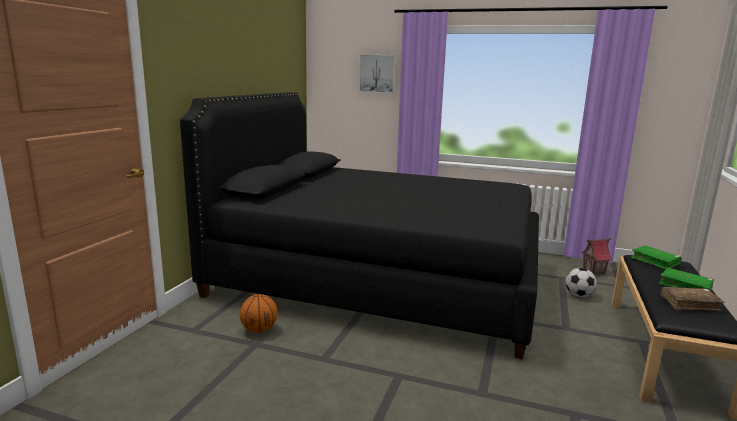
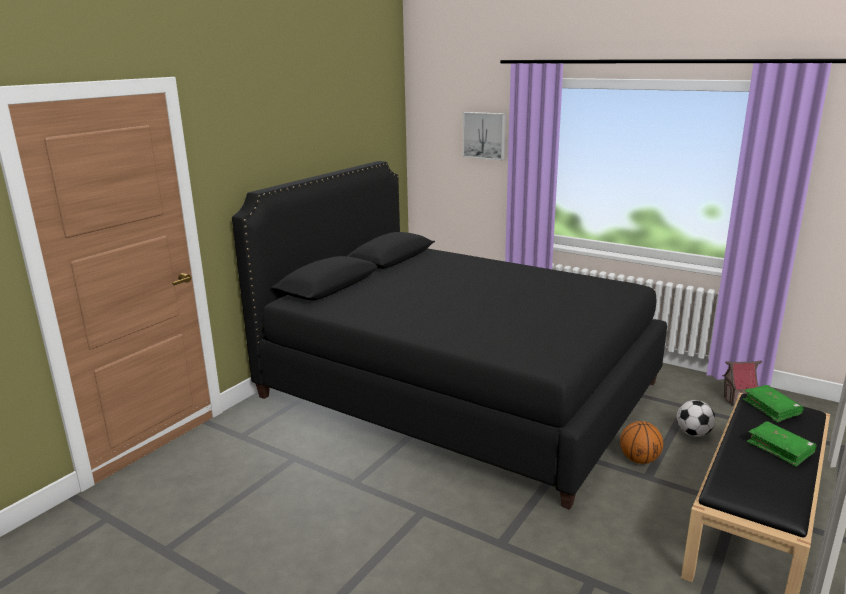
camera: 15 degrees right, 5 degrees up
basketball [240,294,278,333] -> basketball moved to [620,421,663,464]
brown book [661,287,725,312] -> none

